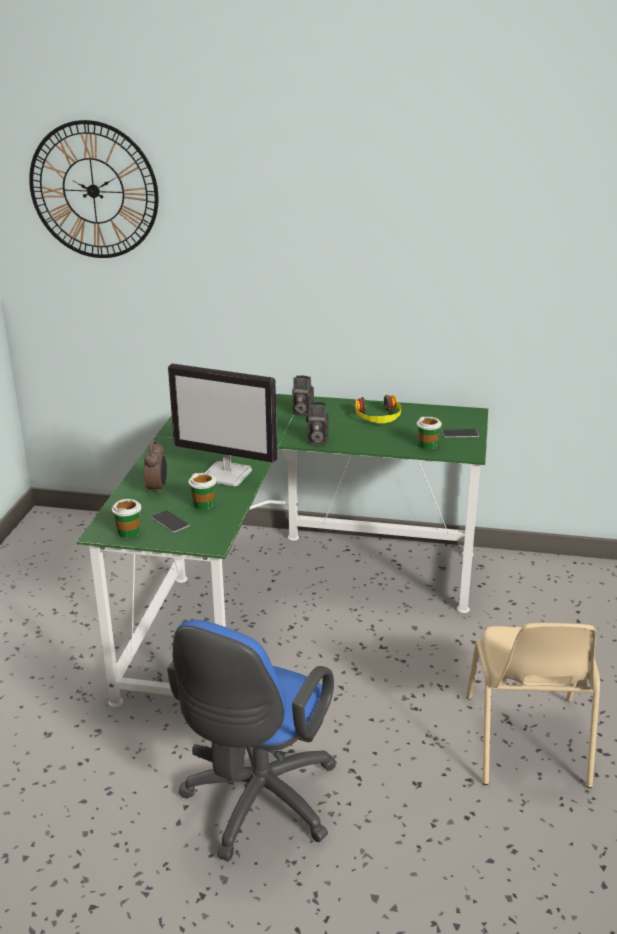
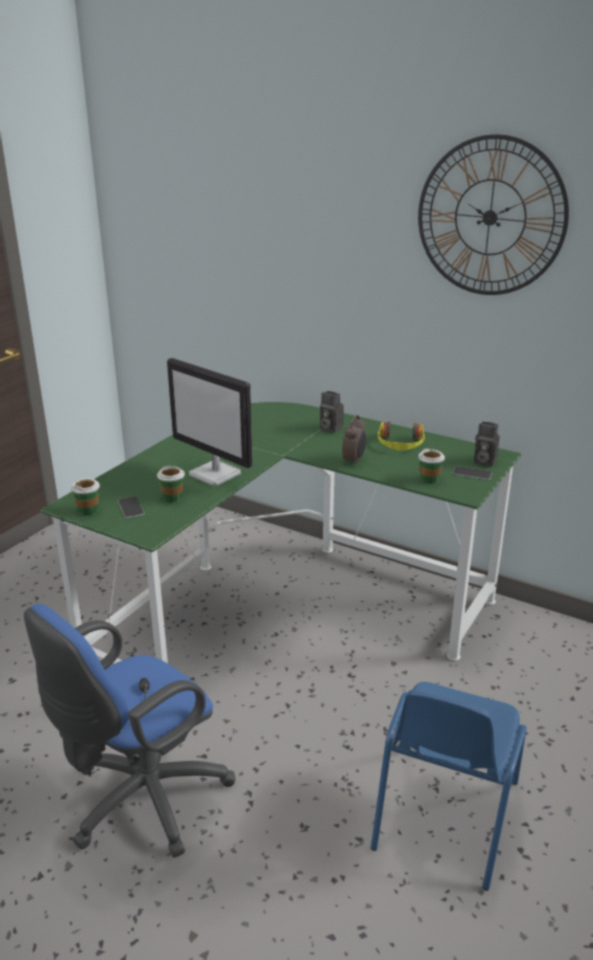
camera: 20 degrees right, 0 degrees up
wall clock [29,120,159,258] -> wall clock moved to [418,134,569,295]
alarm clock [144,440,167,495] -> alarm clock moved to [342,415,366,466]
camera [306,402,329,445] -> camera moved to [474,422,500,467]
beige chair [466,623,600,788] -> blue chair [371,682,527,891]

